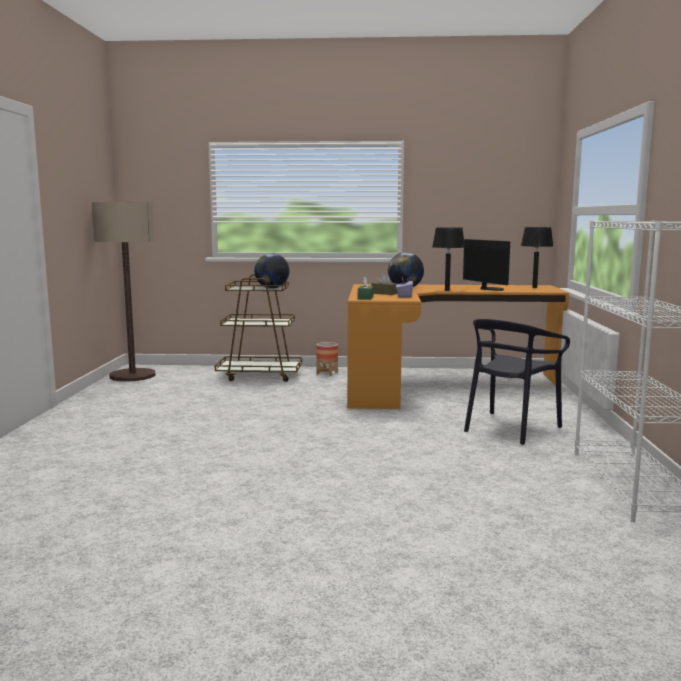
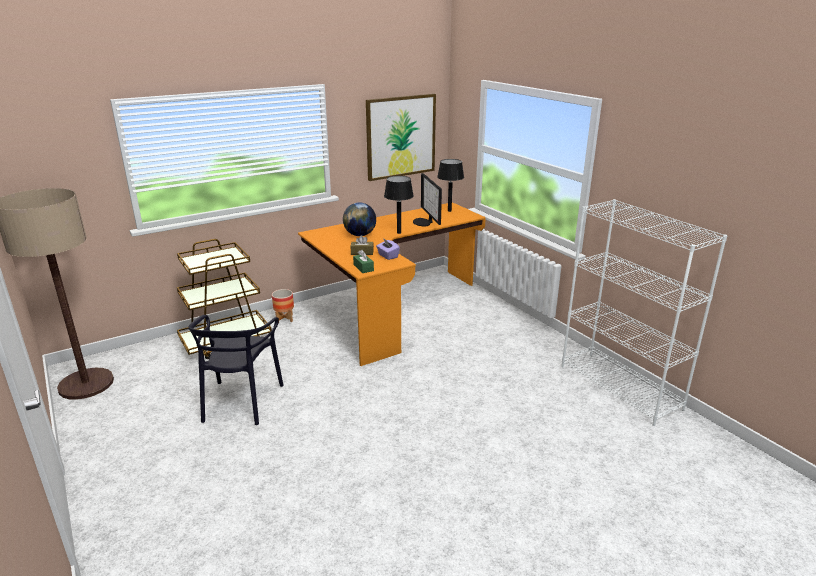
camera: 35 degrees left, 15 degrees up
globe [254,253,289,289] -> none
monitor [463,239,510,291] -> monitor turned 135 degrees counterclockwise [413,173,442,226]
black chair [464,319,570,445] -> black chair moved to [189,315,284,425]
none -> picture [366,94,436,181]

